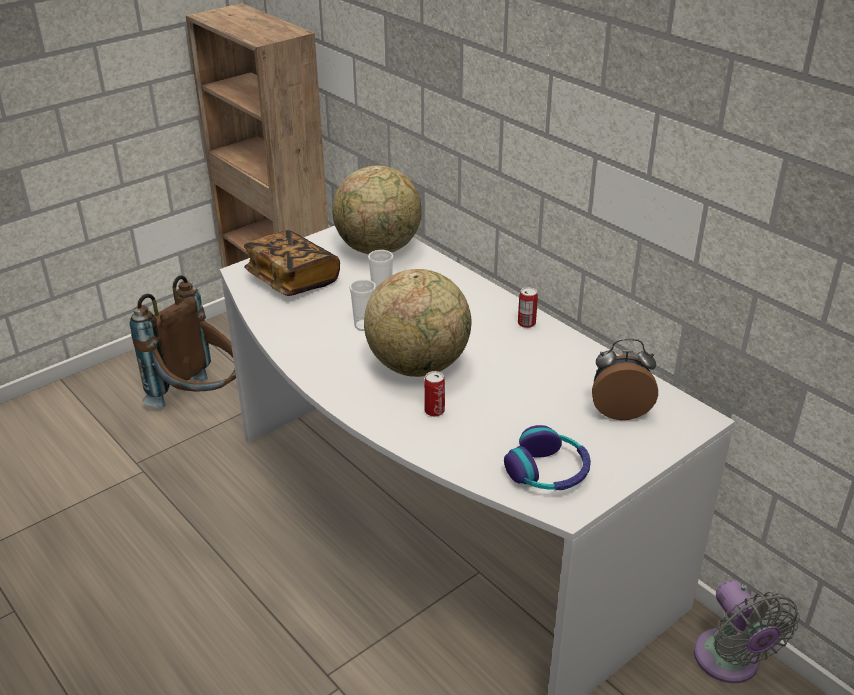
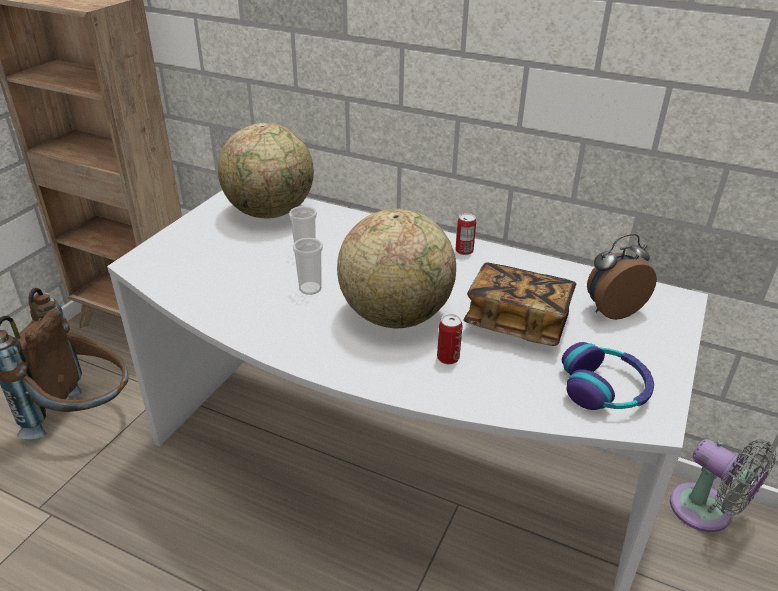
camera: 25 degrees left, 0 degrees up
book [244,230,340,296] -> book moved to [463,263,576,346]

